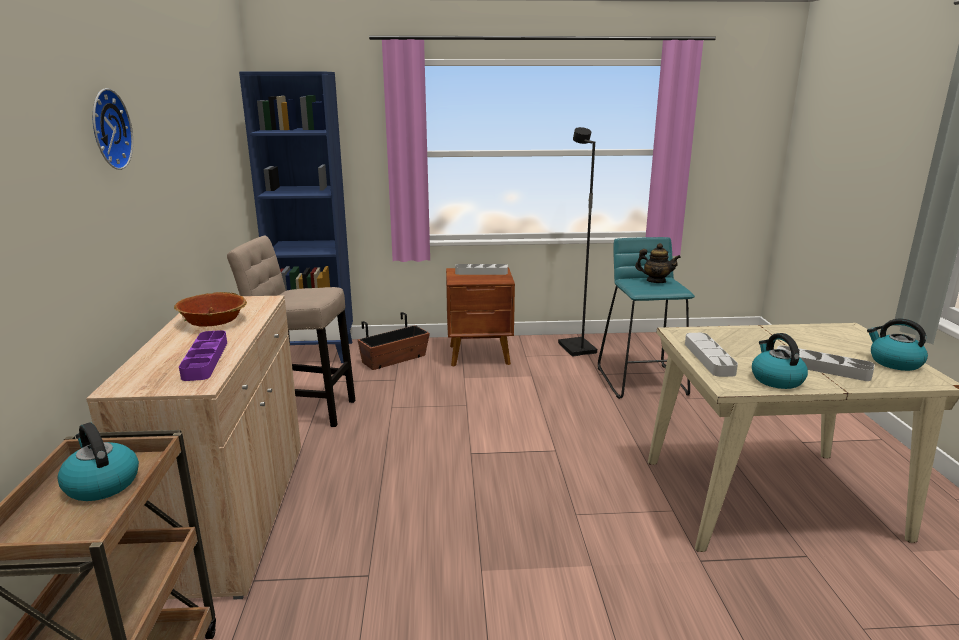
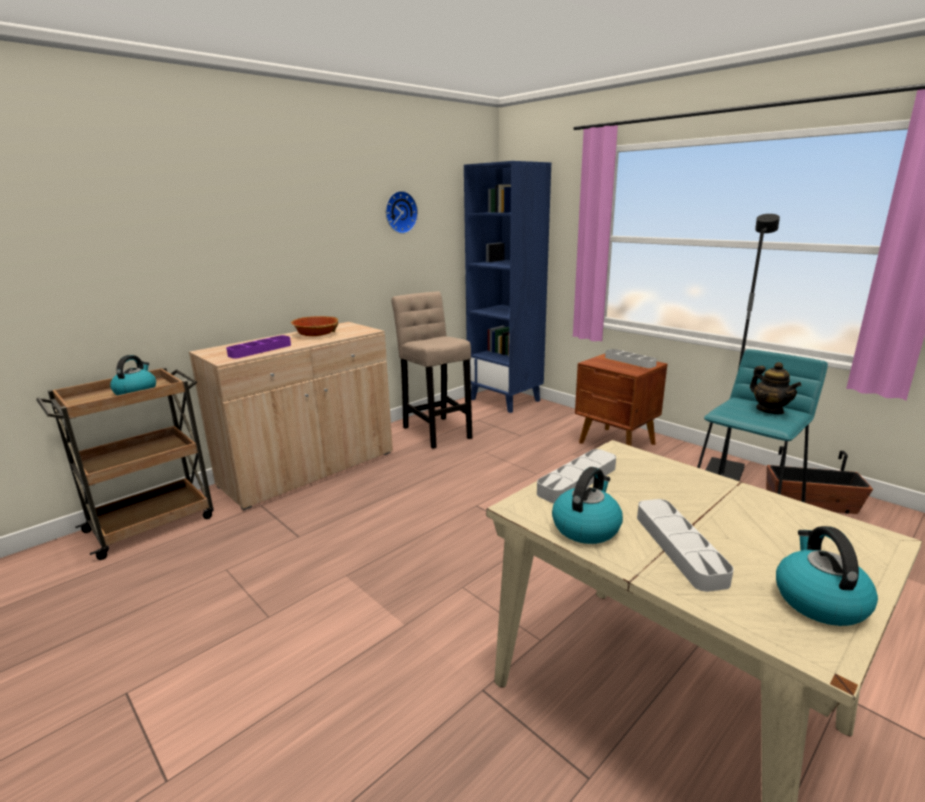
camera: 50 degrees right, 0 degrees up
wall clock [93,88,133,170] -> wall clock moved to [386,191,418,234]
planter [358,312,430,370] -> planter moved to [766,446,873,514]

